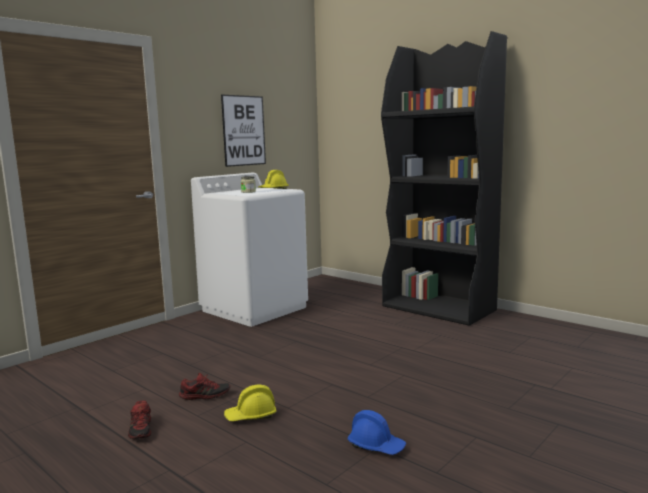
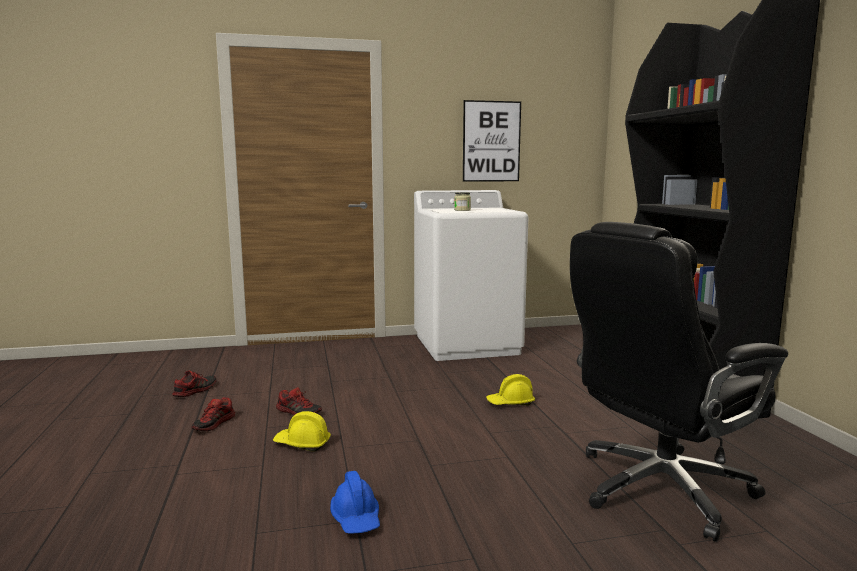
camera: 35 degrees right, 0 degrees up
yellow hard hat [258,170,289,189] -> yellow hard hat moved to [486,374,535,406]
none -> shoe [173,370,216,397]
none -> black office chair [570,222,788,542]

